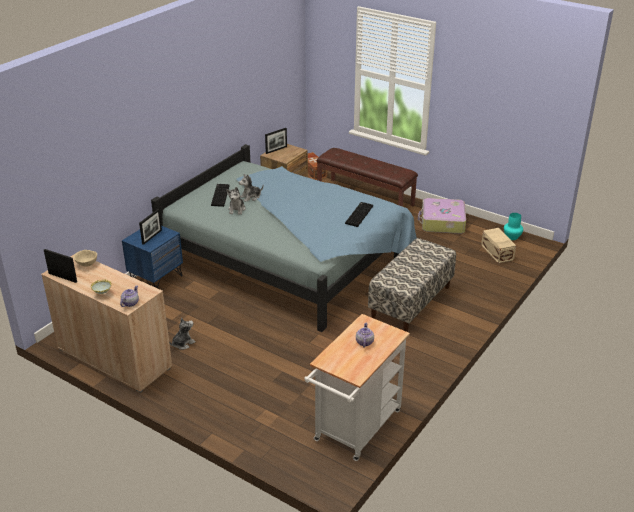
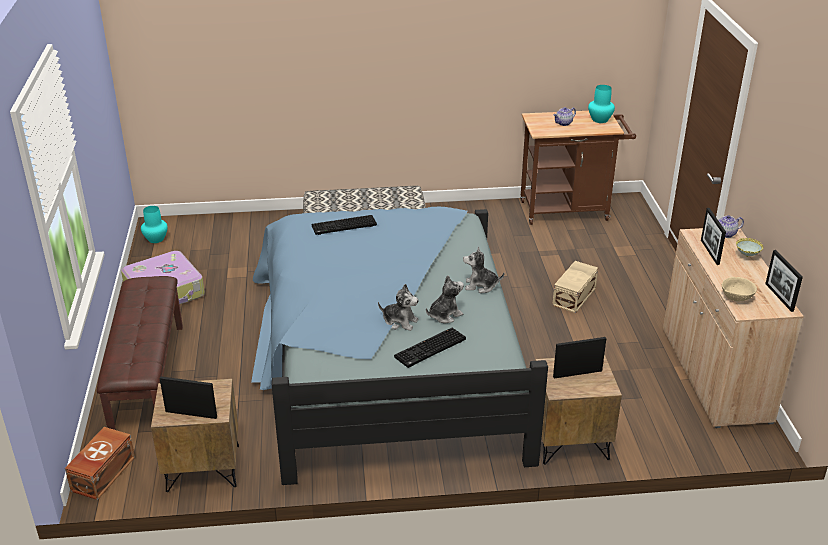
camera: 130 degrees left, 0 degrees up
blue nightstand [122,226,183,288] -> brown nightstand [535,355,622,465]
plush toy [169,318,196,350] -> plush toy moved to [463,247,504,293]
white cart [304,314,410,461] -> brown cart [520,111,636,225]
beige storage box [481,228,516,263] -> beige storage box moved to [552,261,598,313]
none -> turquoise vase [588,85,615,123]
none -> picture frame [701,208,726,265]

